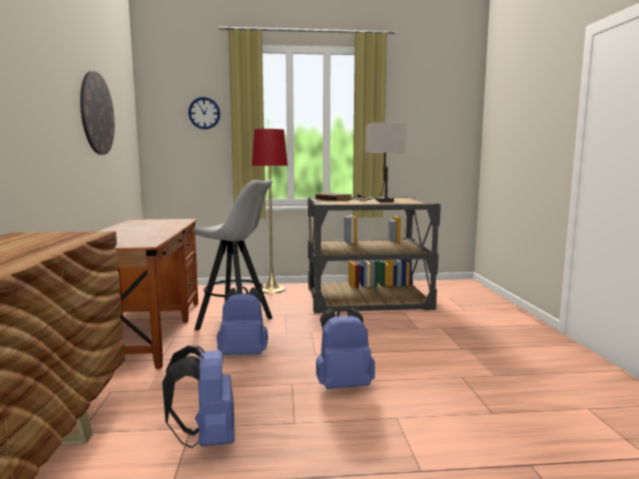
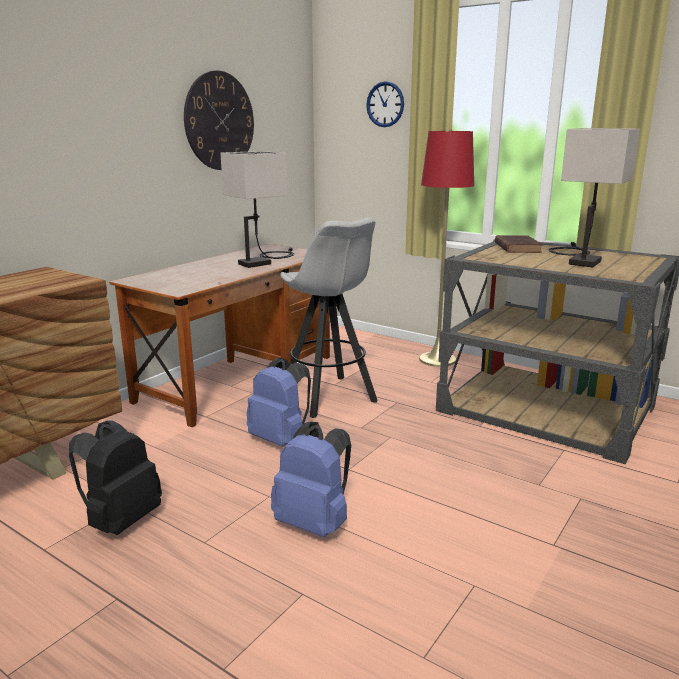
camera: 40 degrees right, 10 degrees up
blue backpack [162,346,235,448] -> black backpack [69,420,162,535]
none -> table lamp [220,151,294,268]

